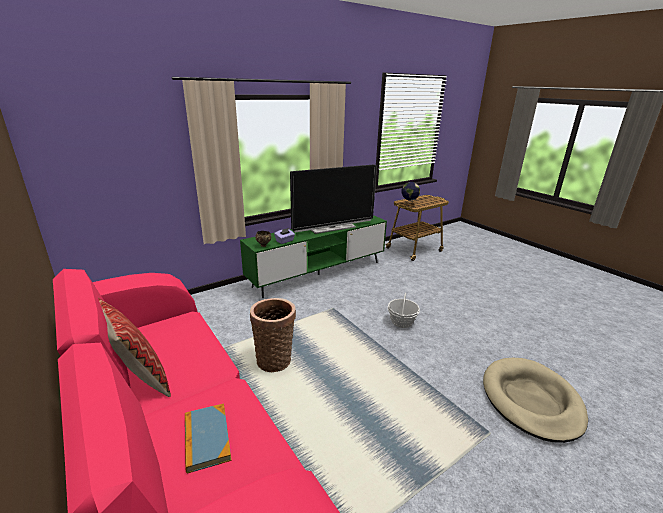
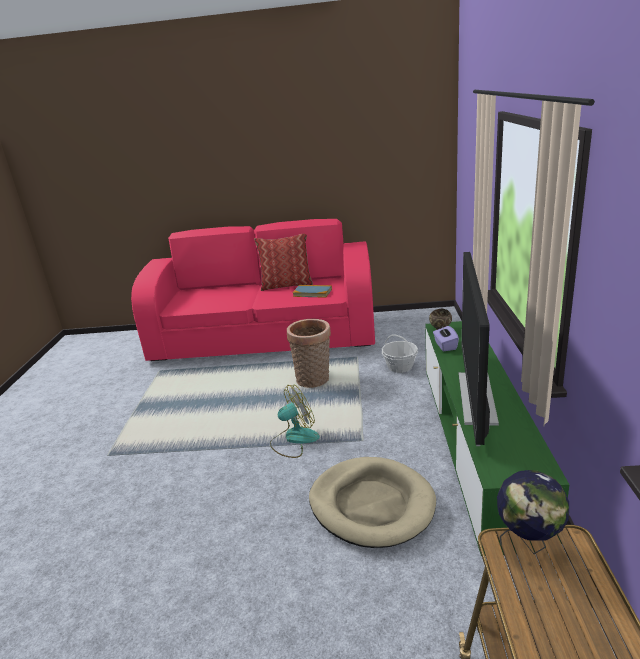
camera: 130 degrees right, 0 degrees up
book [185,404,232,474] -> book moved to [293,285,332,298]
basket [388,293,420,328] -> basket moved to [382,334,418,373]
beige dog bed [483,358,588,443] -> beige dog bed moved to [309,457,436,548]
none -> fan [270,385,320,458]

